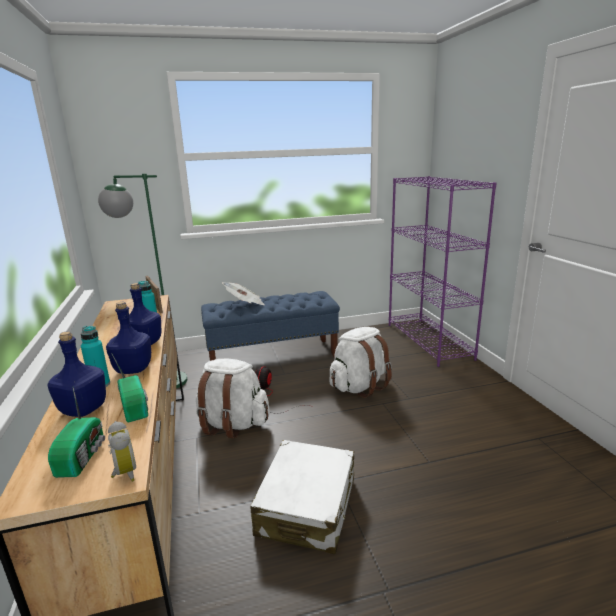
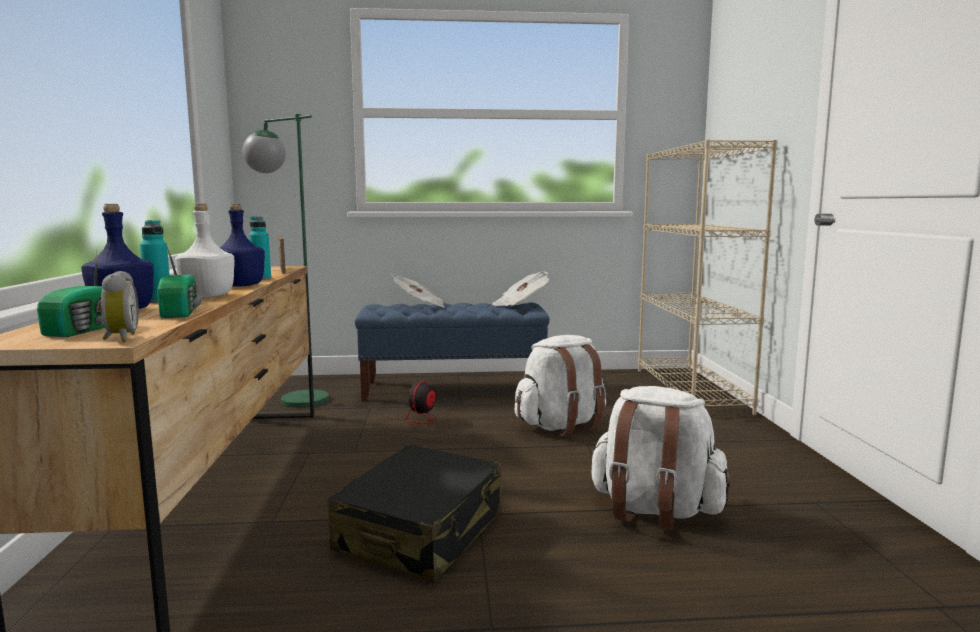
camera: 10 degrees right, 10 degrees down
blue bottle [106,302,151,374] -> white bottle [175,204,235,297]
white backpack [196,358,270,438] -> white backpack moved to [589,386,730,530]
white suitcase [250,440,354,554] -> black suitcase [328,445,501,583]
purple bookcase [389,176,497,367] -> beige bookcase [638,139,778,415]
none -> newspaper [492,271,549,306]

